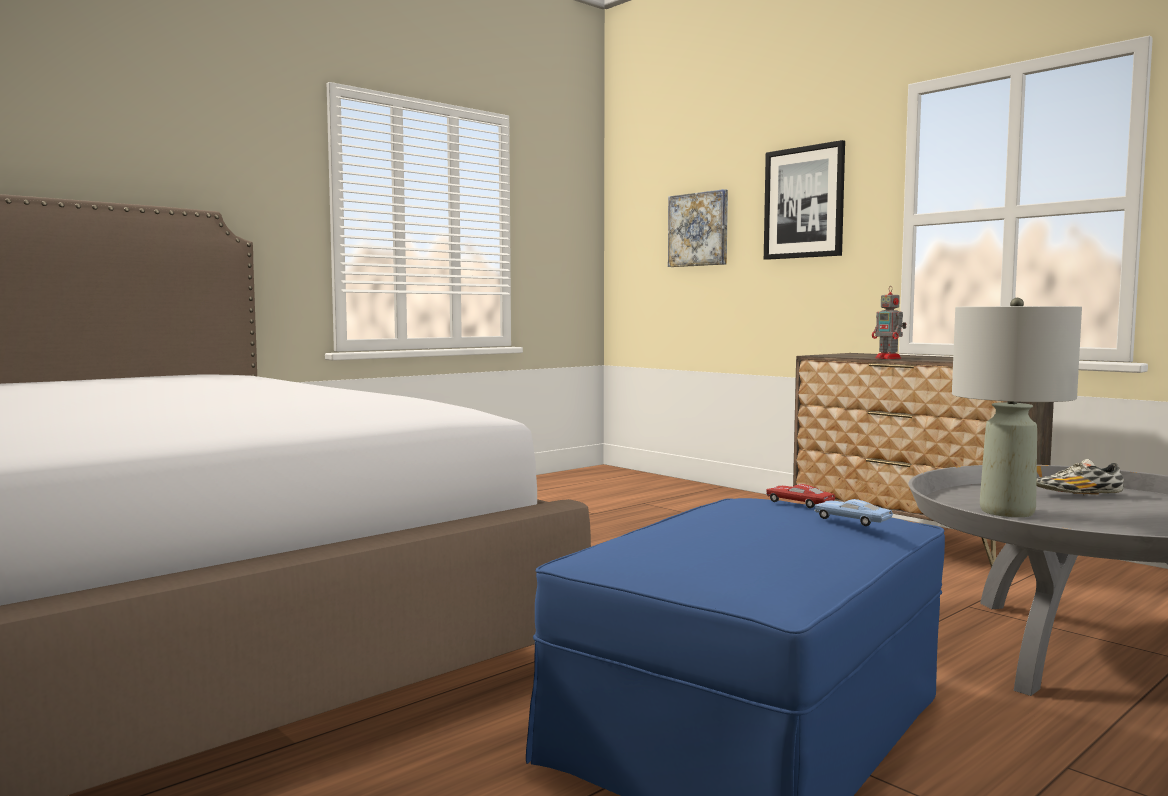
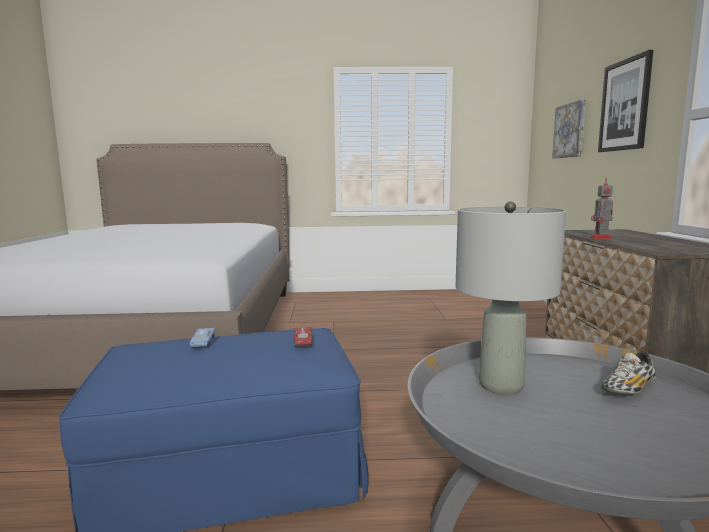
camera: 40 degrees right, 5 degrees up
blue toy car [815,499,893,526] -> blue toy car moved to [190,328,215,347]
shoe [1037,459,1124,496] -> shoe turned 75 degrees counterclockwise [601,351,655,394]

